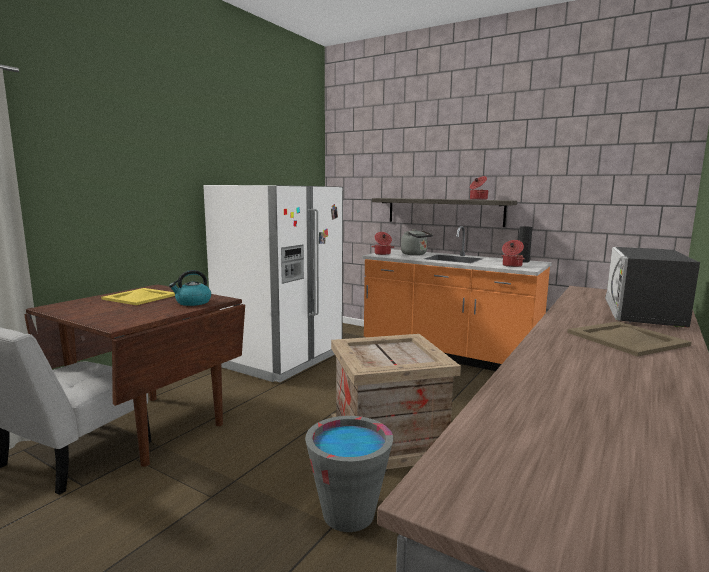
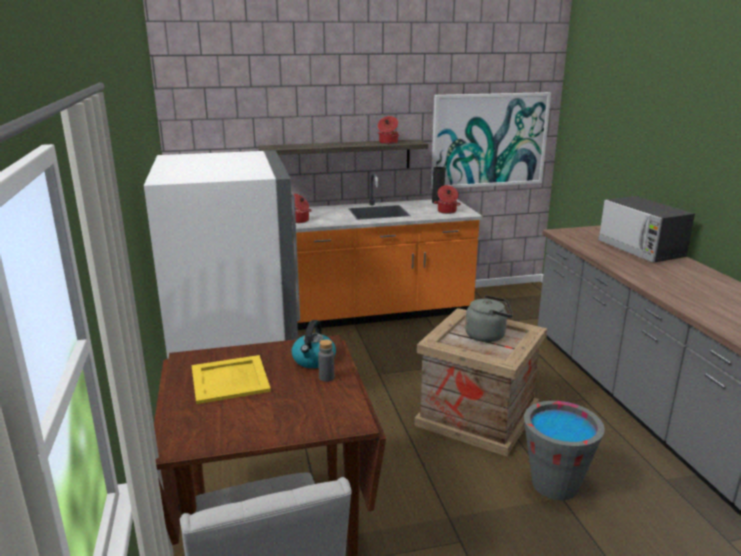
camera: 45 degrees left, 10 degrees up
grey kettle [401,229,433,255] -> grey kettle moved to [465,295,513,342]
beige tray [567,321,692,357] -> none
none -> grey bottle [318,340,334,382]
none -> picture [431,92,551,188]

